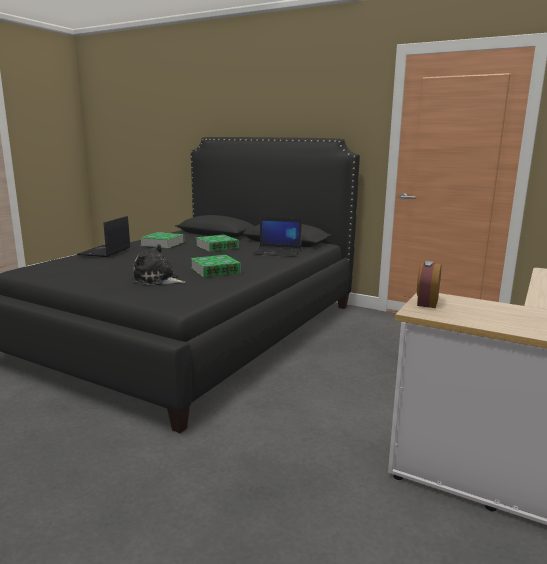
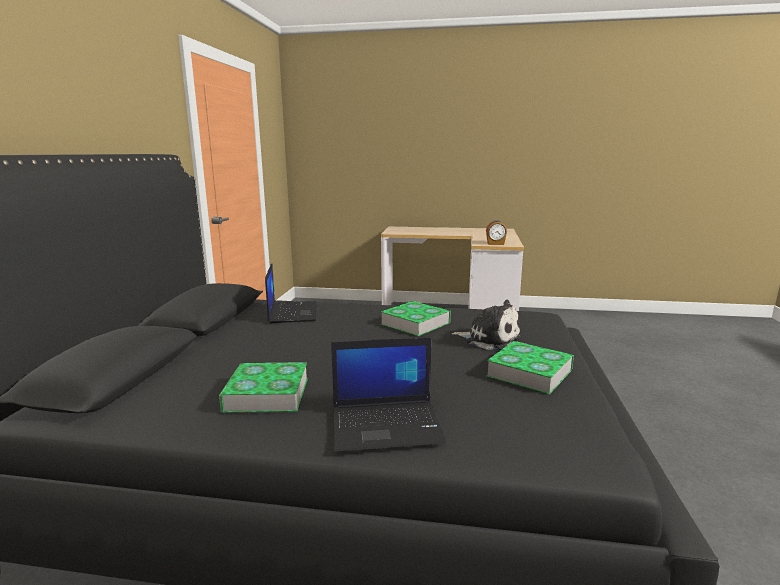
camera: 110 degrees left, 0 degrees up
plush toy [132,244,186,285] -> plush toy turned 60 degrees counterclockwise [452,300,521,350]
book [196,235,239,252] -> book moved to [486,341,574,395]

